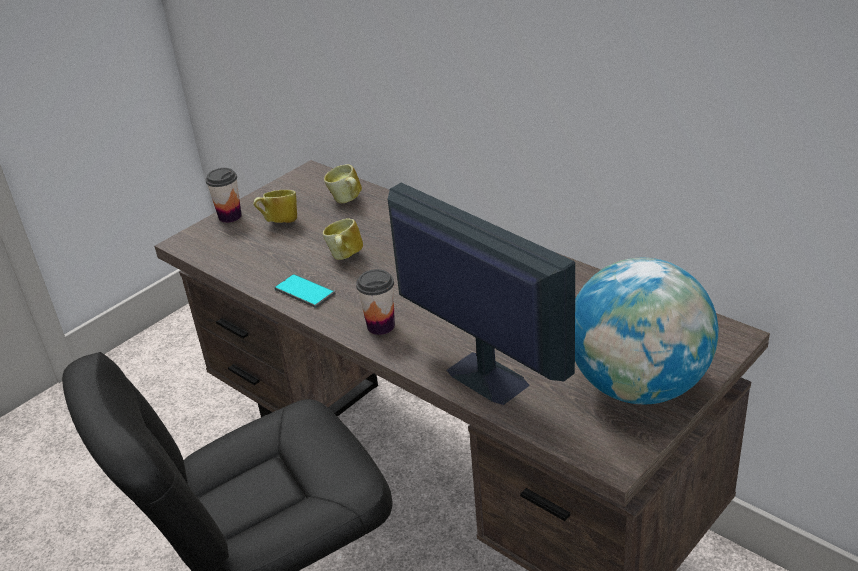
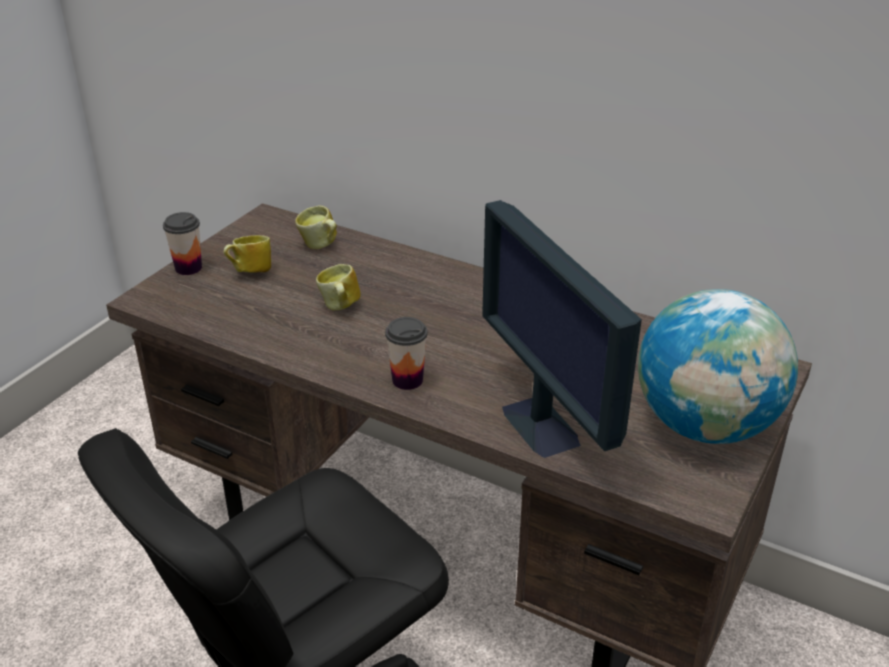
camera: 15 degrees left, 0 degrees up
phone [274,274,335,308] -> none
monitor [388,183,575,405] -> monitor turned 150 degrees counterclockwise [482,200,642,458]

